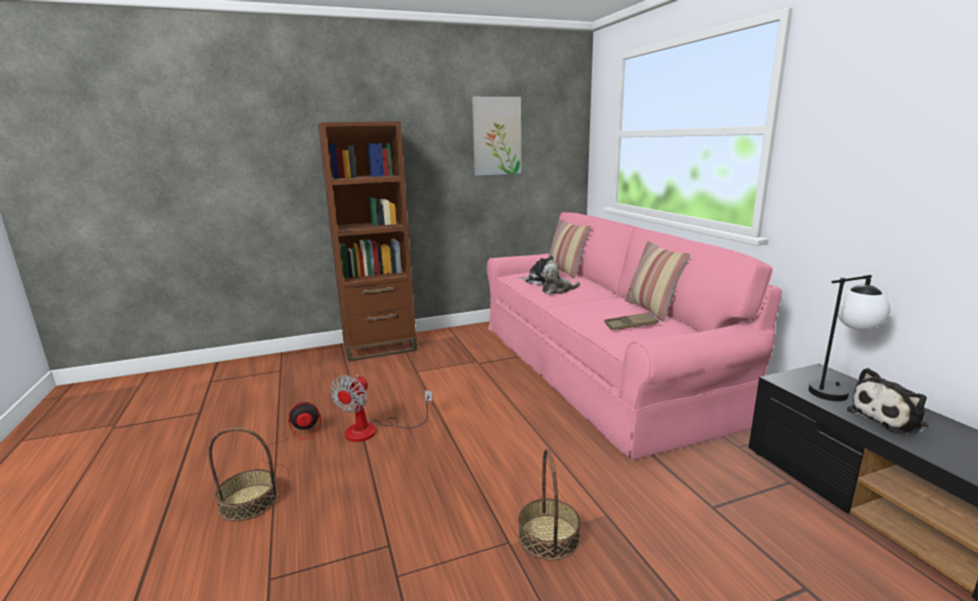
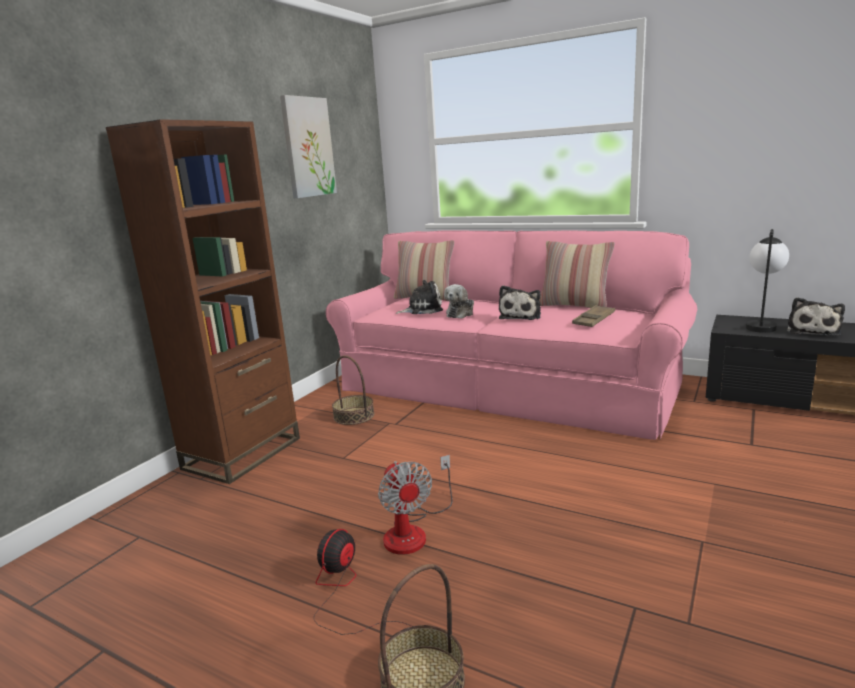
camera: 40 degrees left, 0 degrees up
basket [519,449,581,560] -> basket moved to [332,355,374,425]
none -> plush toy [499,285,541,320]

